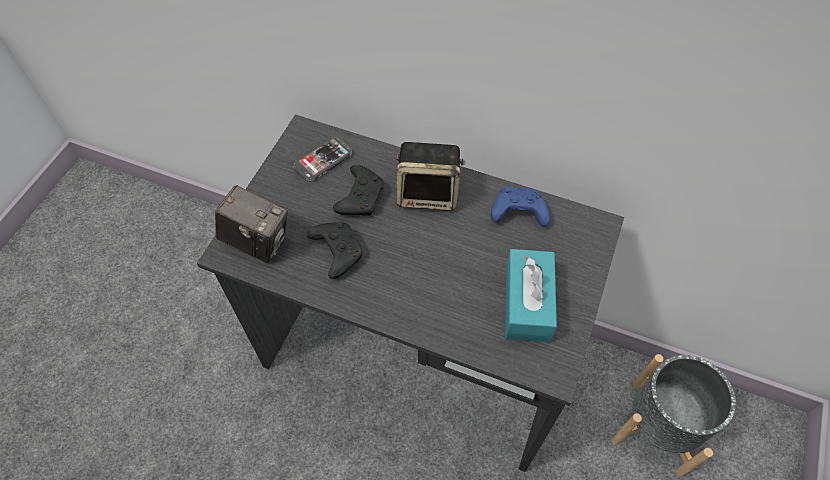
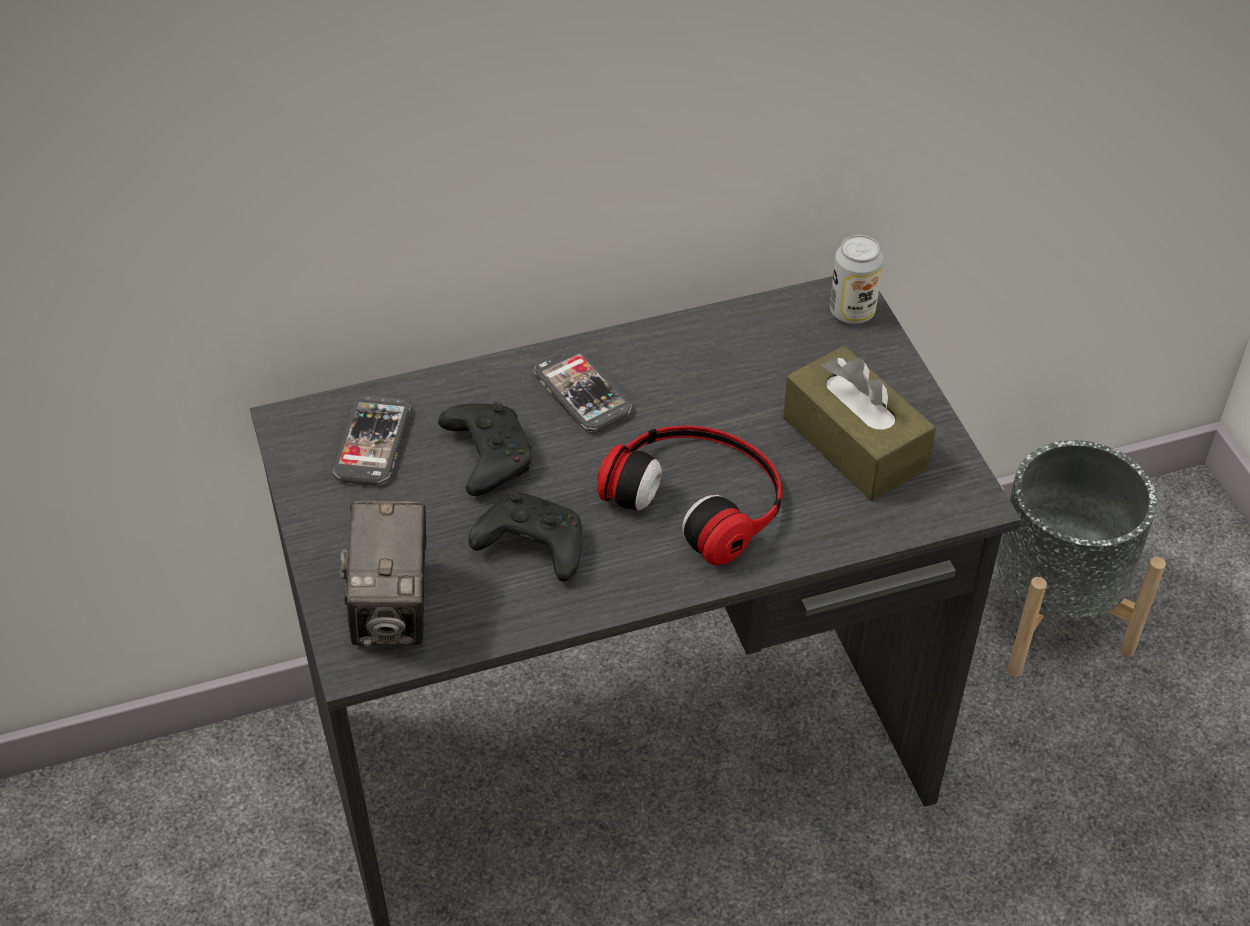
camera: 40 degrees left, 10 degrees down
camera [215,185,288,263] -> camera turned 105 degrees clockwise [340,500,426,647]
speaker [396,142,465,211] -> phone [533,347,632,433]
blue game controller [491,187,550,227] -> none
turquoise tissue box [505,249,557,342] -> brown tissue box [783,346,936,501]
none -> headphones [597,426,782,565]
none -> can [830,235,883,324]

